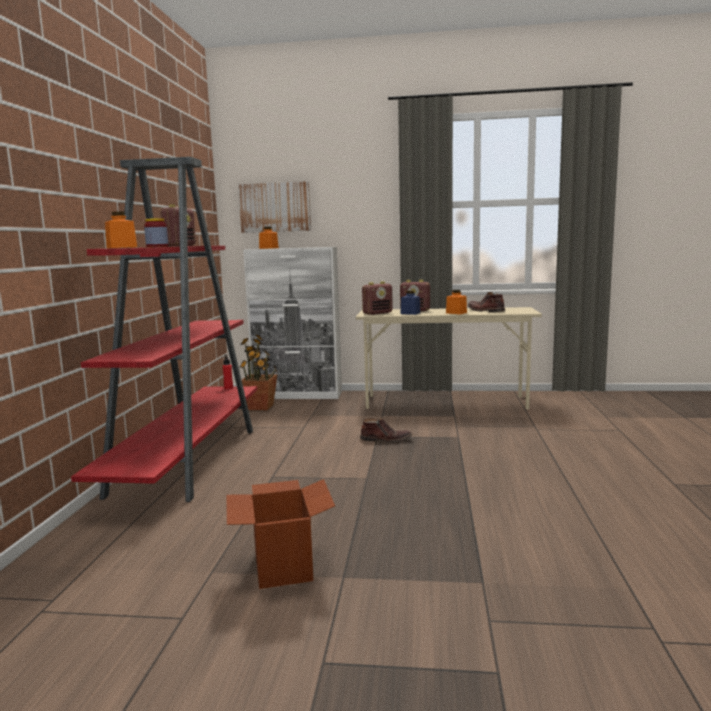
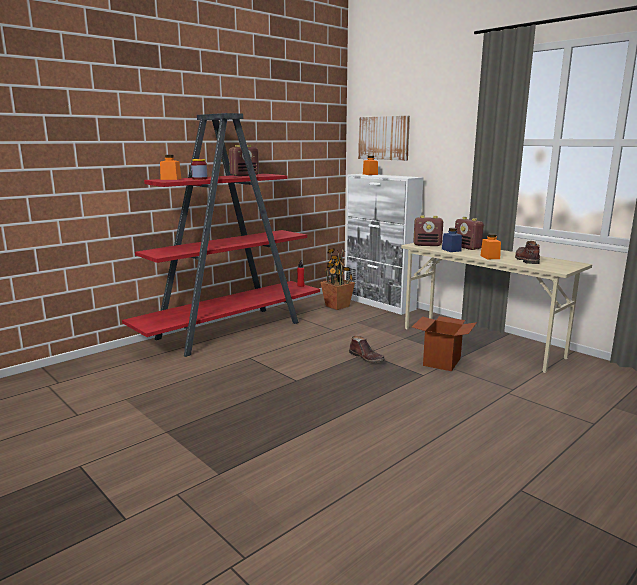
camera: 40 degrees right, 5 degrees up
cardboard box [227,479,335,589] -> cardboard box moved to [412,316,477,371]

